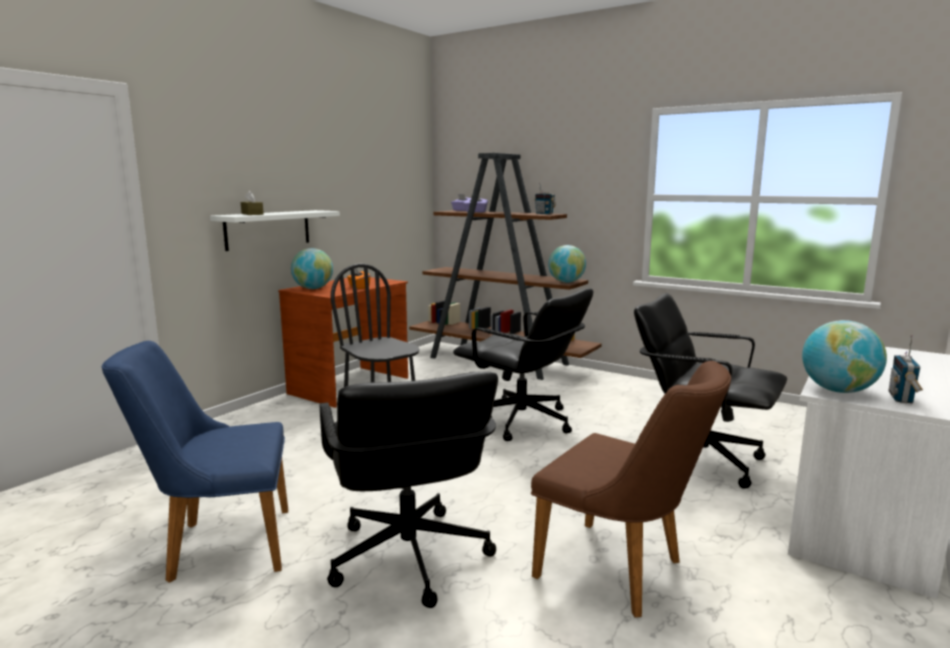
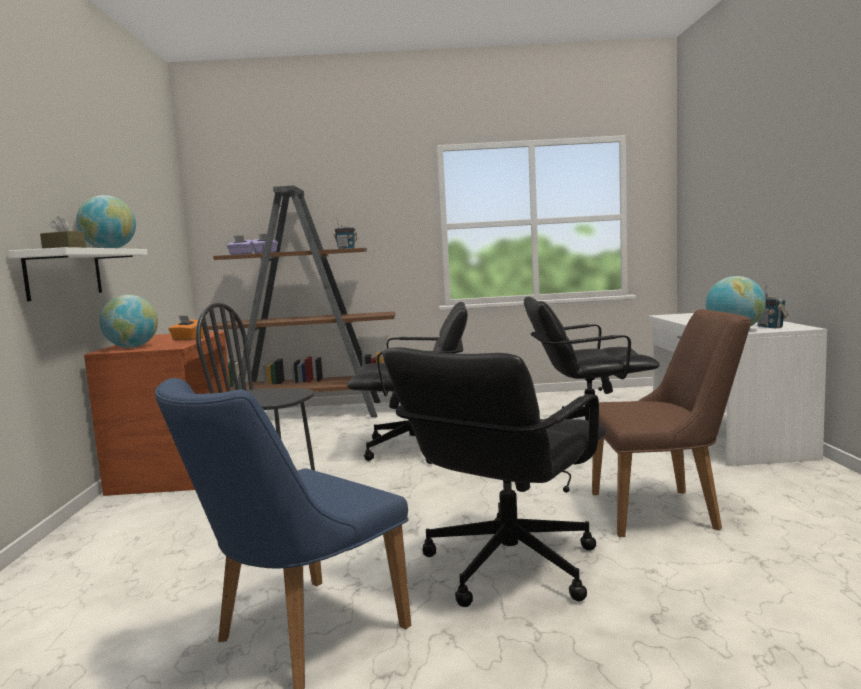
camera: 35 degrees left, 5 degrees down
black office chair [320,371,498,608] -> black office chair turned 90 degrees clockwise [382,347,607,607]
globe [548,245,586,283] -> globe moved to [76,195,136,248]

